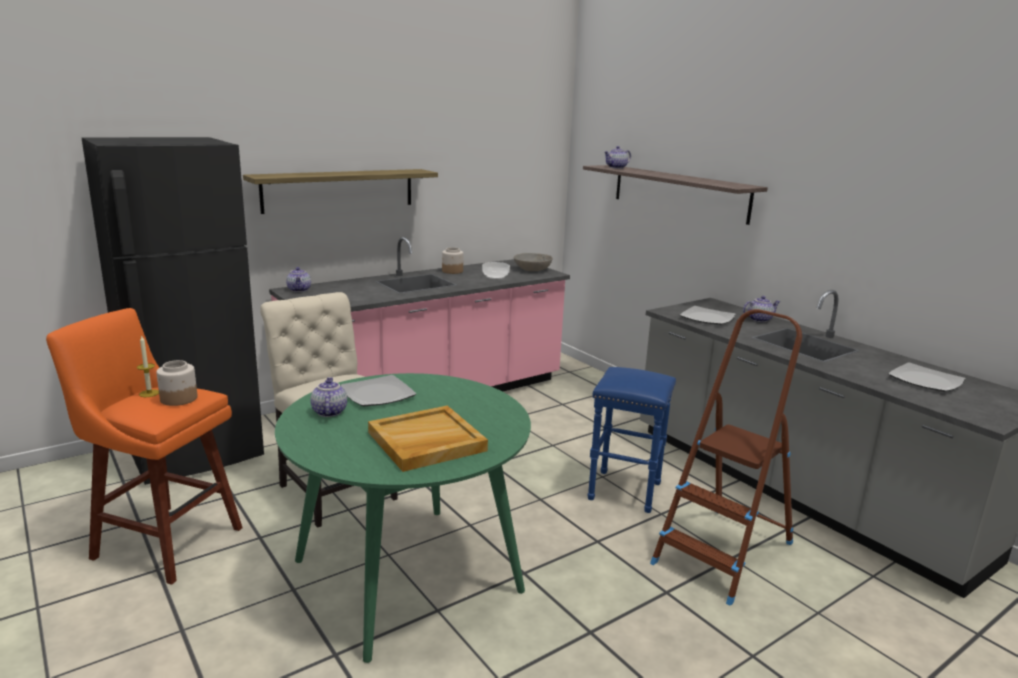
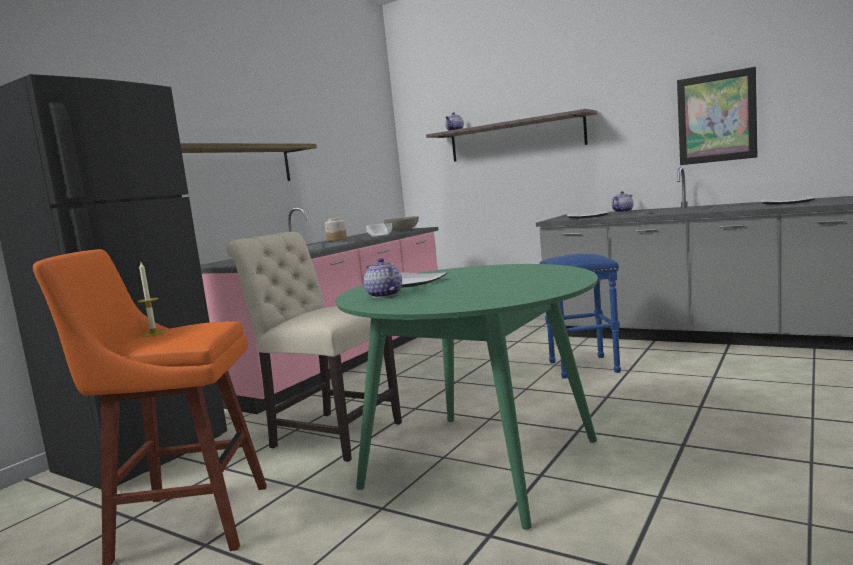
camera: 20 degrees left, 10 degrees down
jar [156,360,197,406] -> none
teapot [286,267,311,292] -> none
beige tray [368,405,488,472] -> none
brown step ladder [650,309,802,606] -> none
none -> picture [677,67,758,165]

